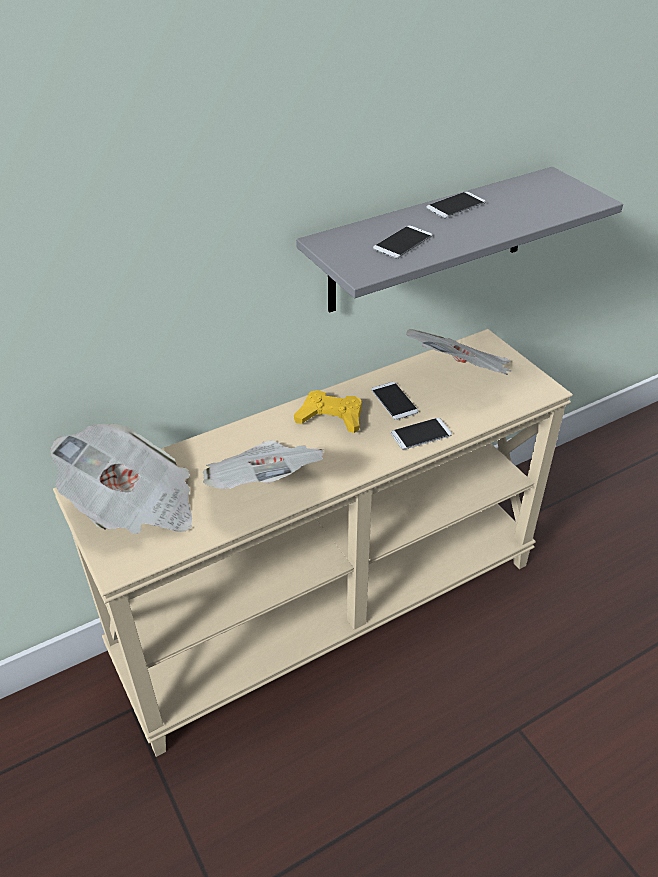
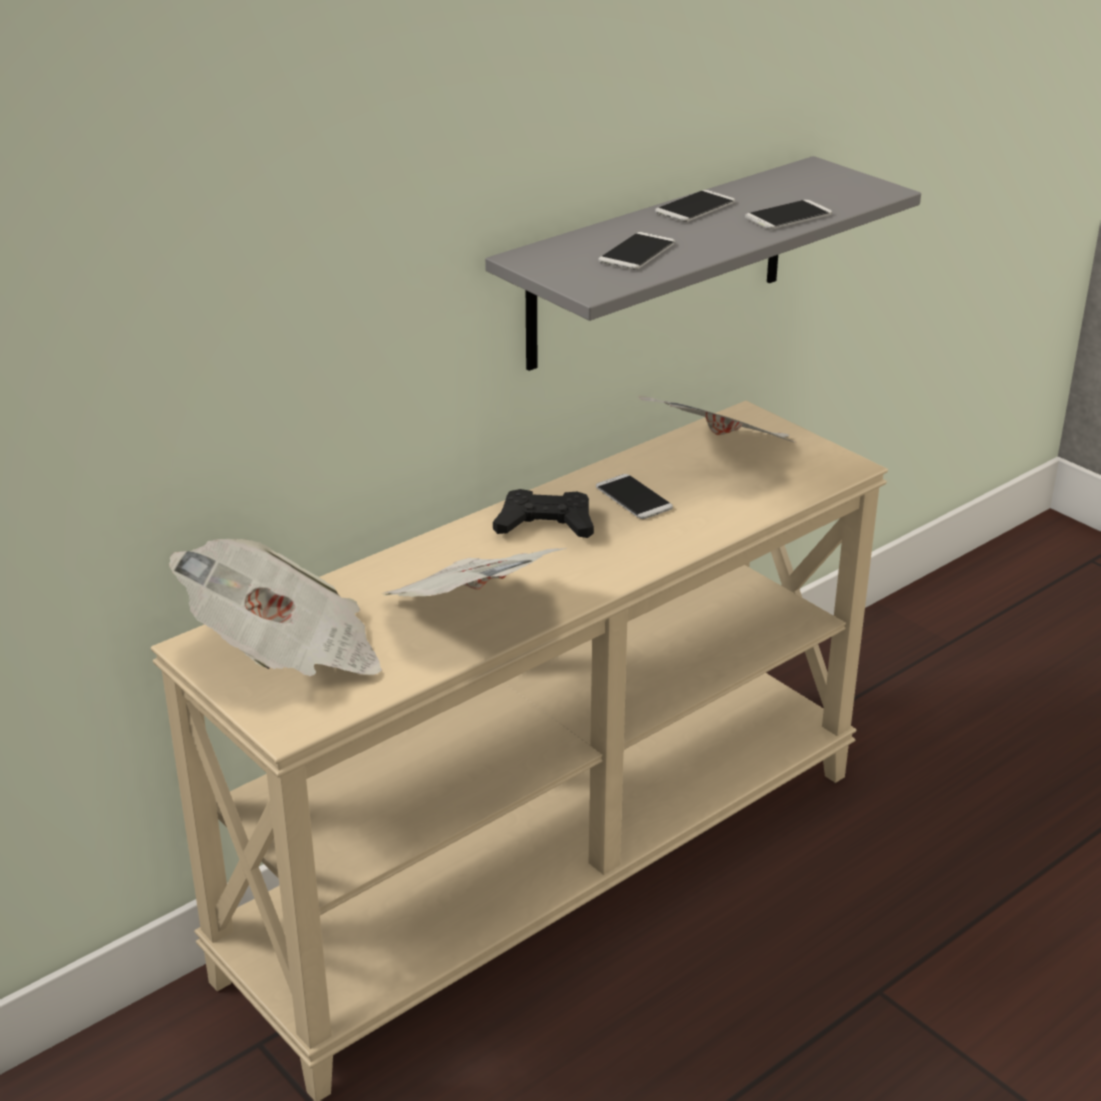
camera: 10 degrees left, 10 degrees down
yellow game controller [294,390,362,433] -> black game controller [493,489,594,538]
phone [391,418,452,450] -> phone moved to [745,200,832,230]

